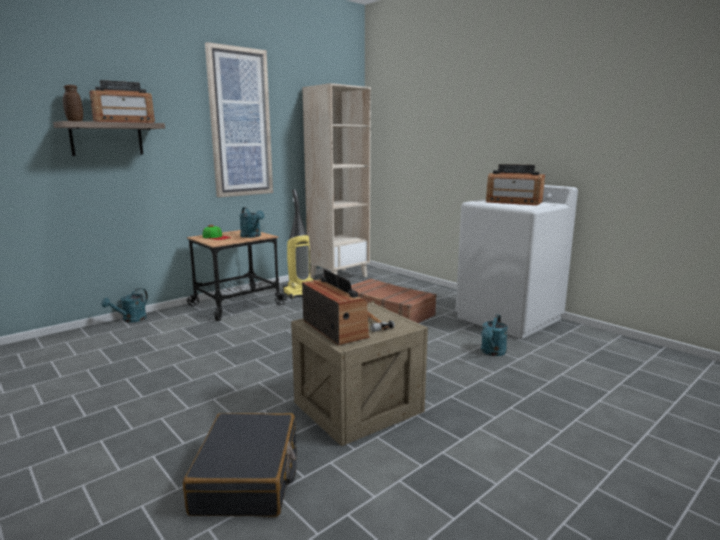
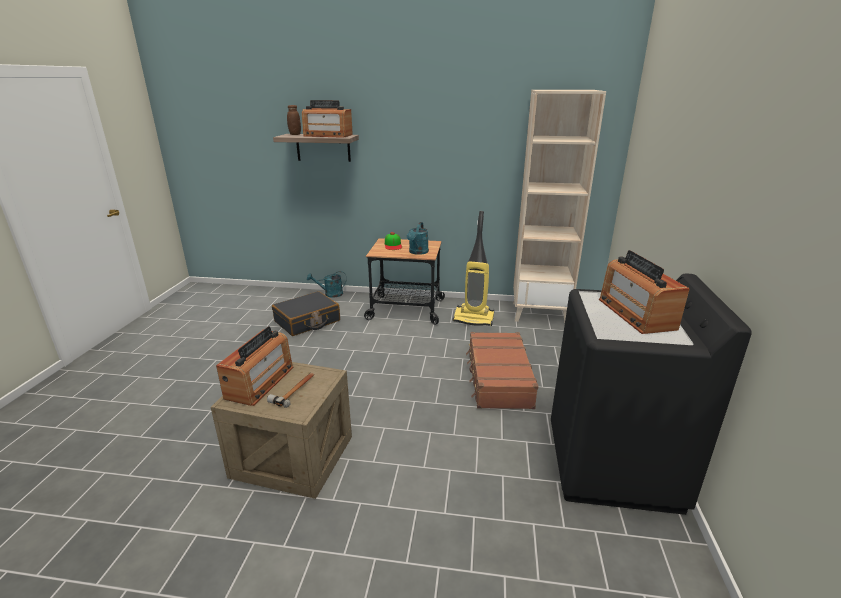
camera: 50 degrees right, 10 degrees up
black suitcase [183,413,297,517] -> black suitcase moved to [272,291,340,336]
picture [205,42,273,197] -> none
white washing machine [456,185,578,339] -> black washing machine [551,273,752,515]
turquoise watering can [481,314,508,356] -> none

